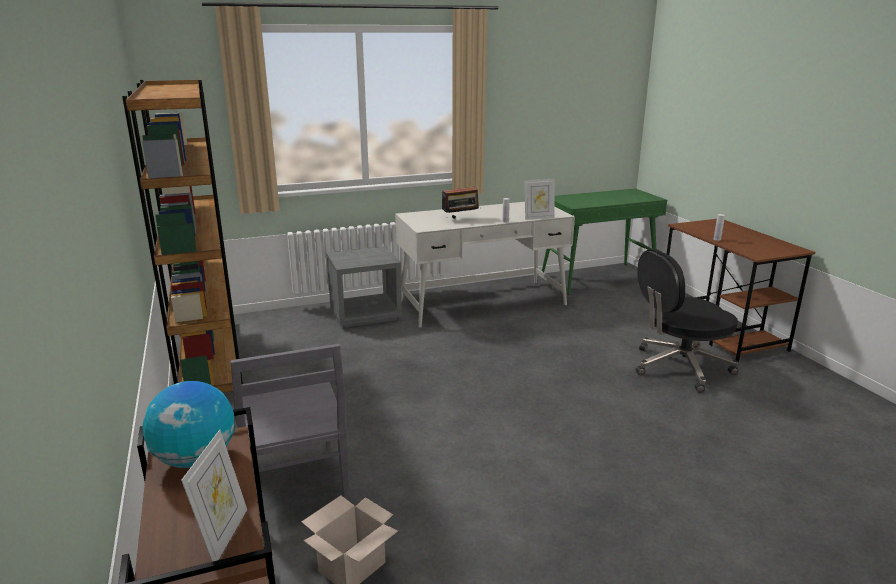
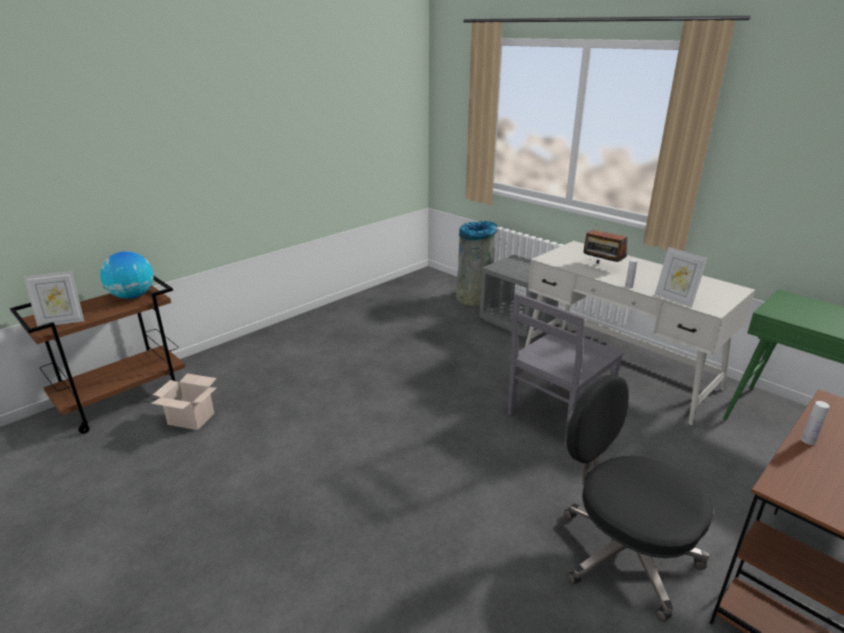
camera: 65 degrees right, 5 degrees up
brown bookcase [122,80,243,393] -> none
grey chair [231,344,350,502] -> grey chair moved to [508,293,624,445]
none -> grey trash can [456,221,498,306]

